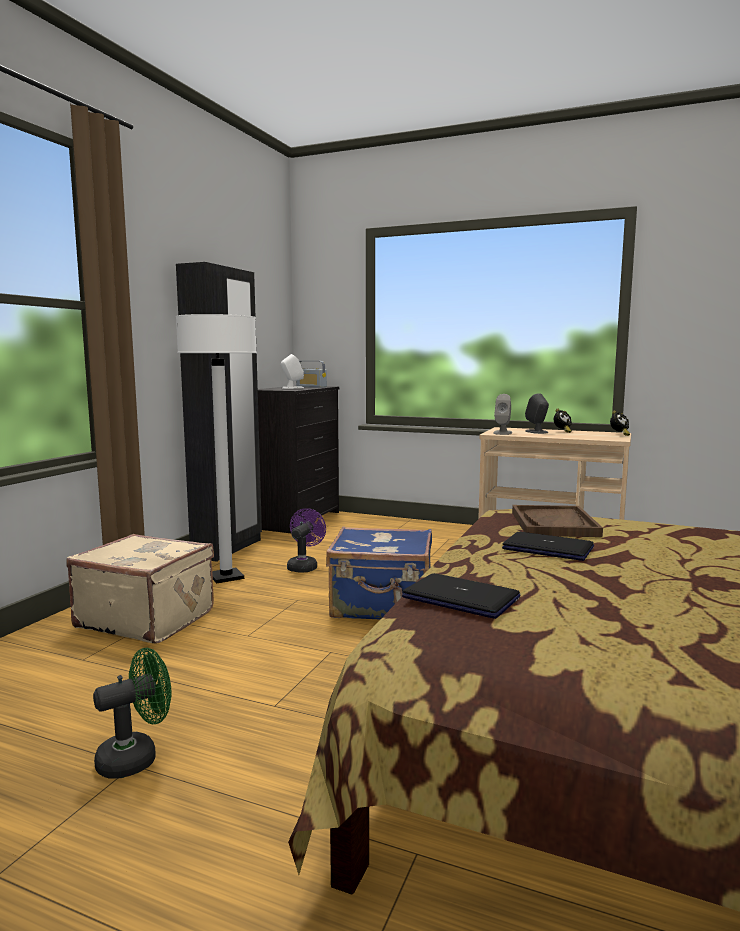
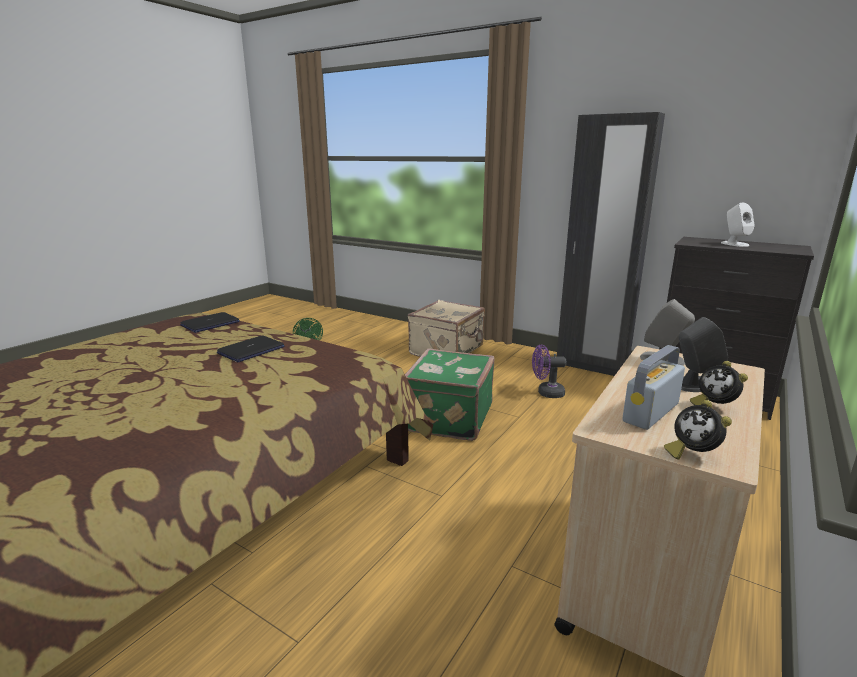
camera: 100 degrees right, 10 degrees up
white floor lamp [176,314,257,583] -> none
purple fan [287,508,326,573] -> purple fan turned 150 degrees clockwise [532,345,566,398]
radio [296,361,327,388] -> radio moved to [622,345,685,430]
blue suitcase [326,526,432,619] -> green suitcase [405,348,495,441]
brown tray [512,505,603,537] -> none

